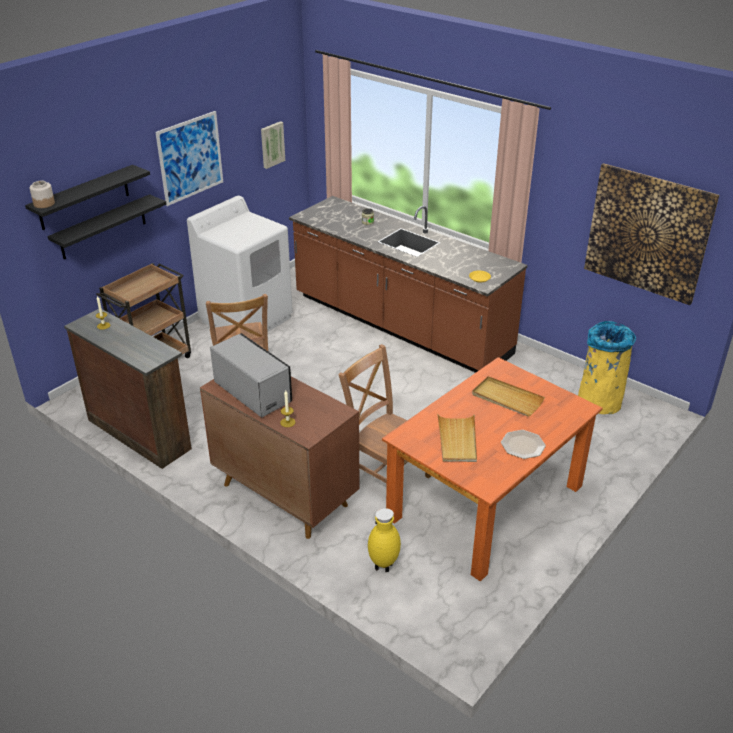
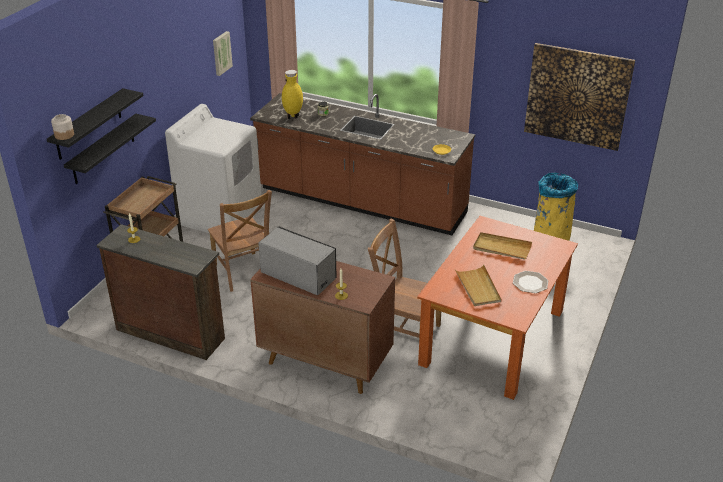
camera: 15 degrees left, 0 degrees up
picture [155,111,223,206] -> none
yellow vase [368,508,401,572] -> yellow vase moved to [282,70,303,119]

